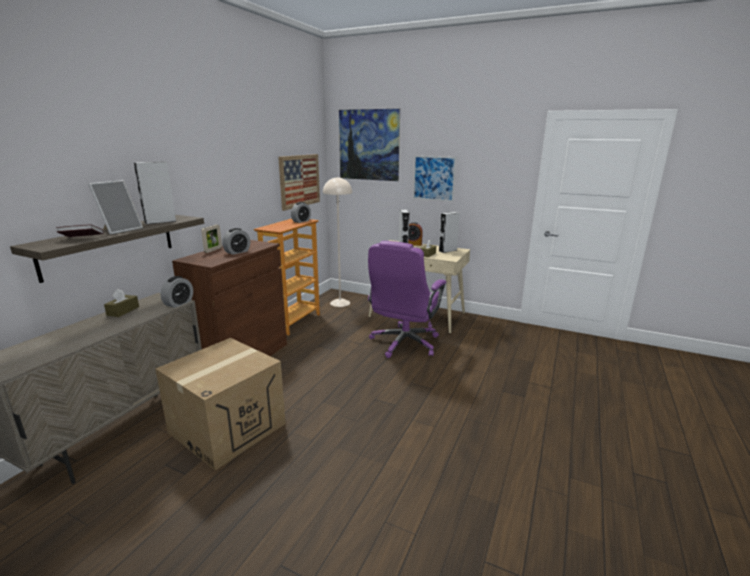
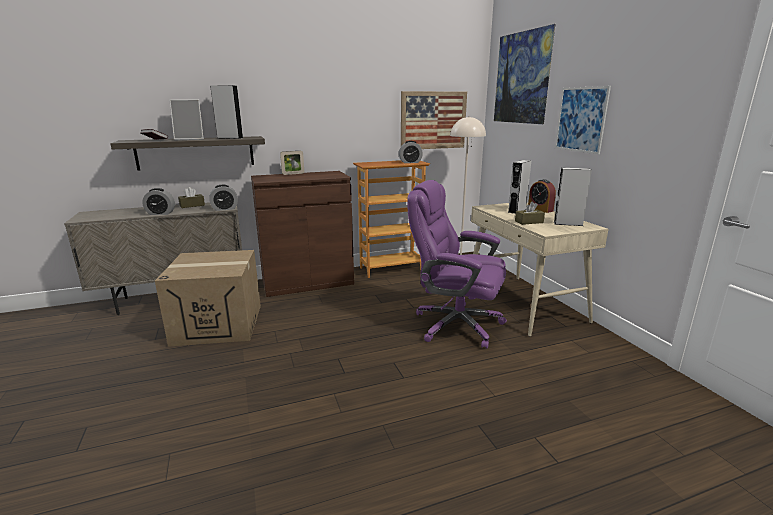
camera: 45 degrees right, 0 degrees up
alarm clock [222,228,250,255] -> alarm clock moved to [142,188,175,215]
purple office chair [368,241,446,358] -> purple office chair turned 45 degrees clockwise [407,180,507,349]

